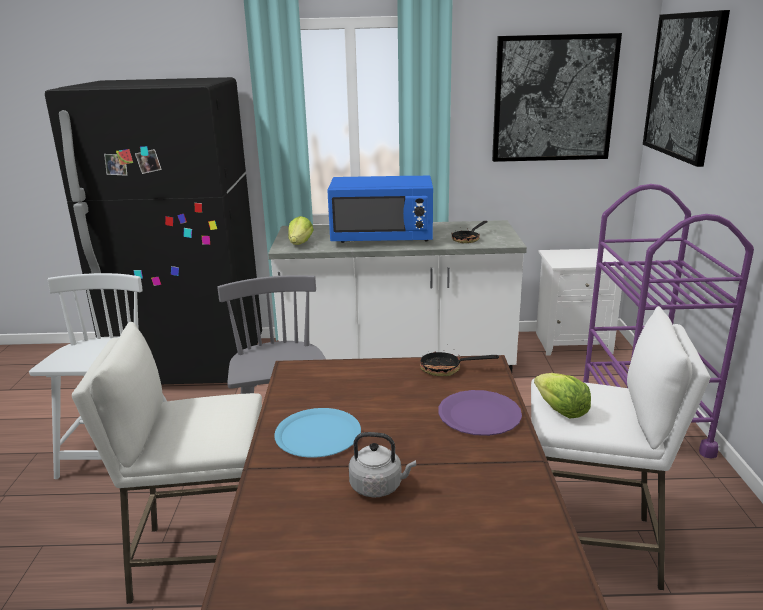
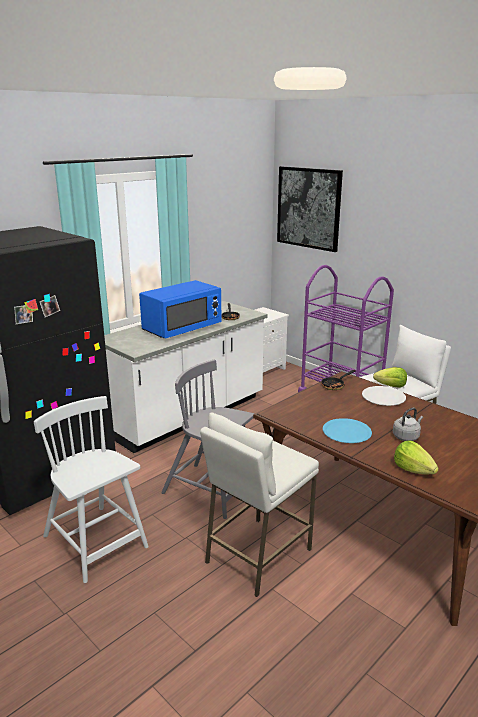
camera: 45 degrees left, 0 degrees up
lettuce [288,216,314,245] -> lettuce moved to [394,440,439,474]
purple plate [438,390,522,436] -> white plate [362,386,406,406]
picture [492,33,622,162] -> none

